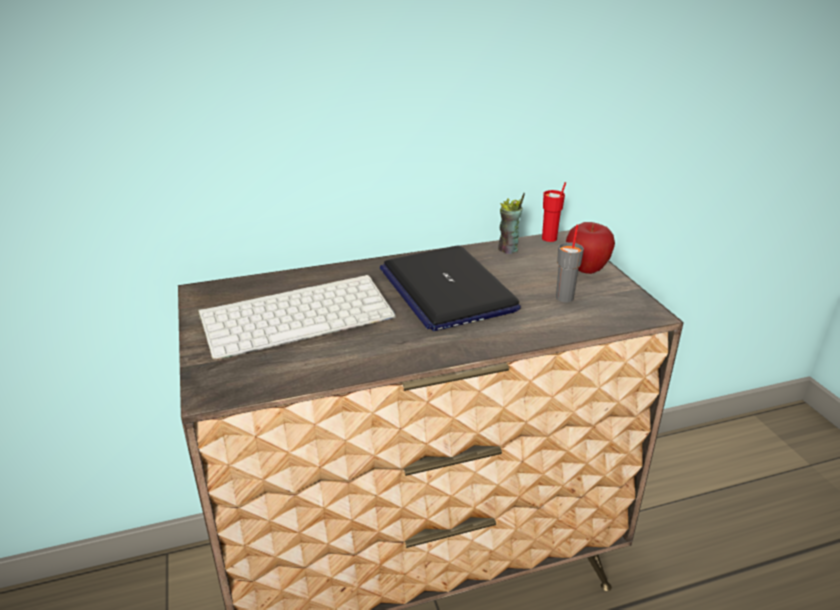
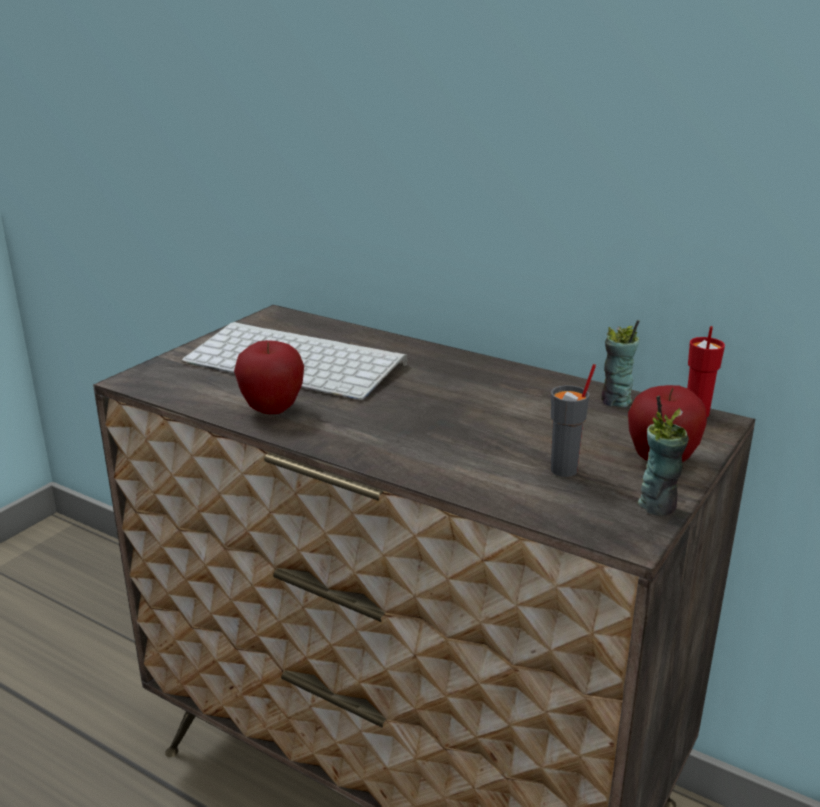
camera: 50 degrees right, 5 degrees down
laptop [380,245,521,331] -> none
none -> apple [234,340,304,414]
none -> cup [638,396,689,516]

